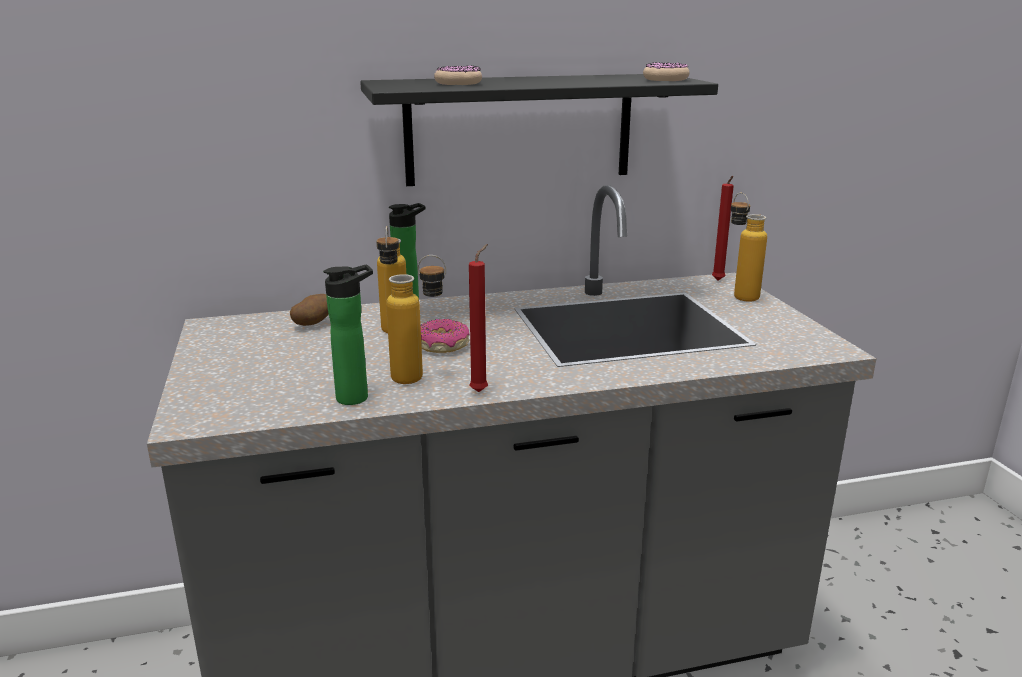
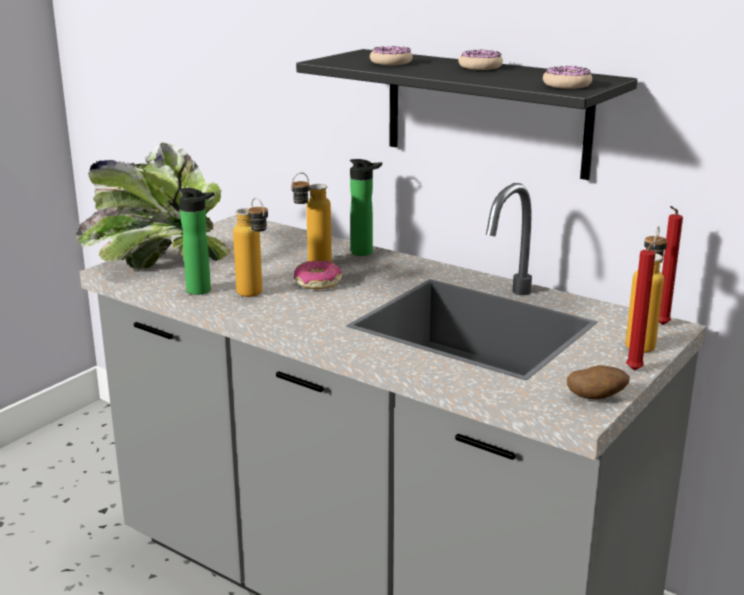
camera: 50 degrees right, 0 degrees up
potato [290,294,329,326] -> potato moved to [567,365,630,399]
red candle [469,244,488,392] -> red candle moved to [626,238,665,370]
none -> potted plant [74,143,231,269]
none -> donut [458,50,503,70]

